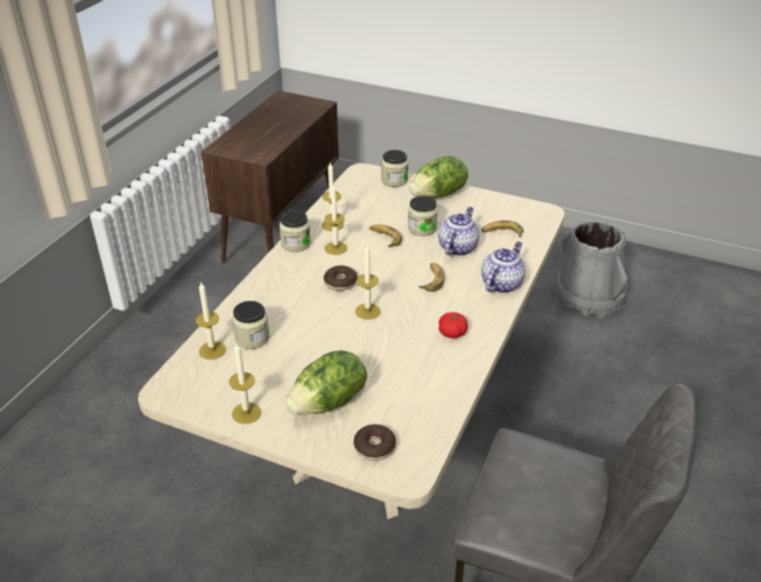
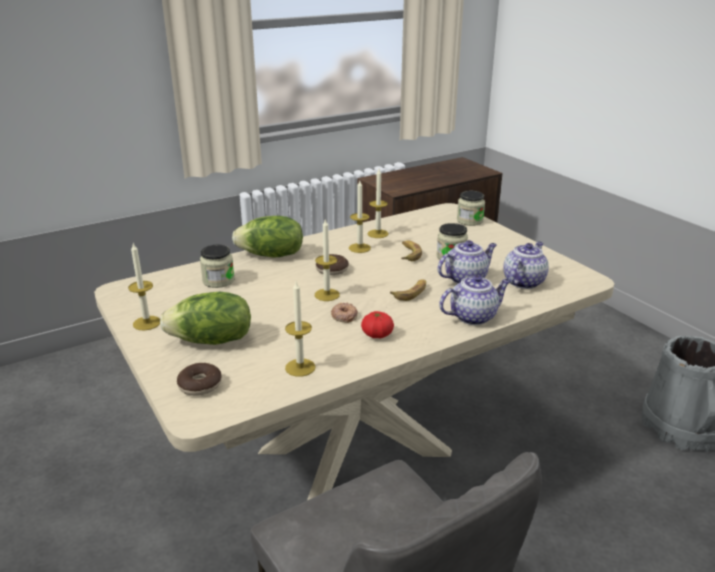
camera: 35 degrees right, 10 degrees down
candle [195,282,226,360] -> candle moved to [285,282,315,377]
jar [279,210,311,252] -> none
lettuce [409,156,468,198] -> lettuce moved to [232,216,303,258]
banana [481,220,523,237] -> teapot [503,242,549,289]
none -> donut [331,303,358,323]

